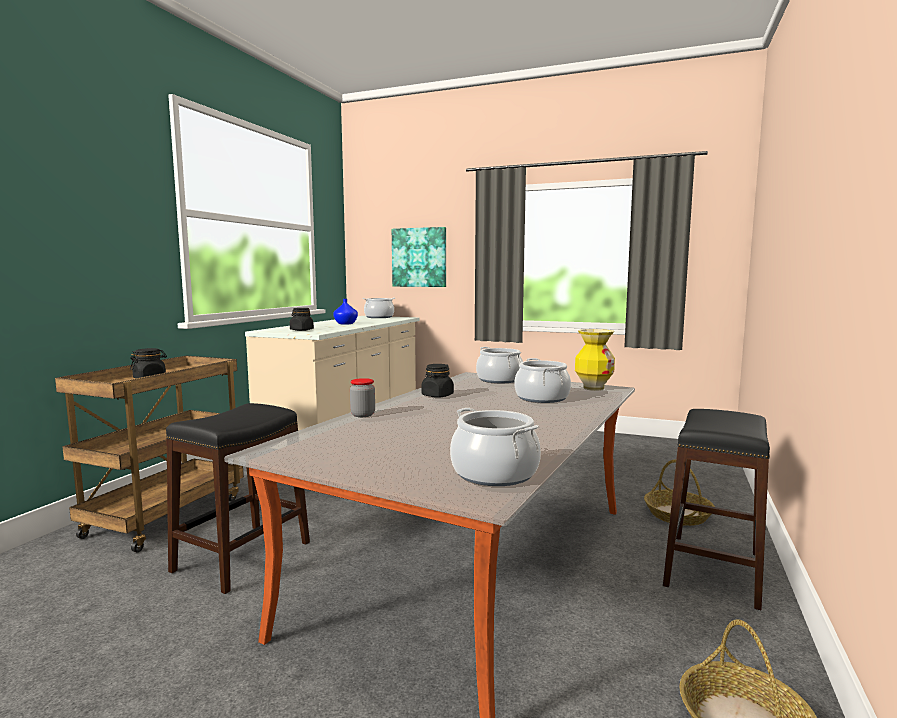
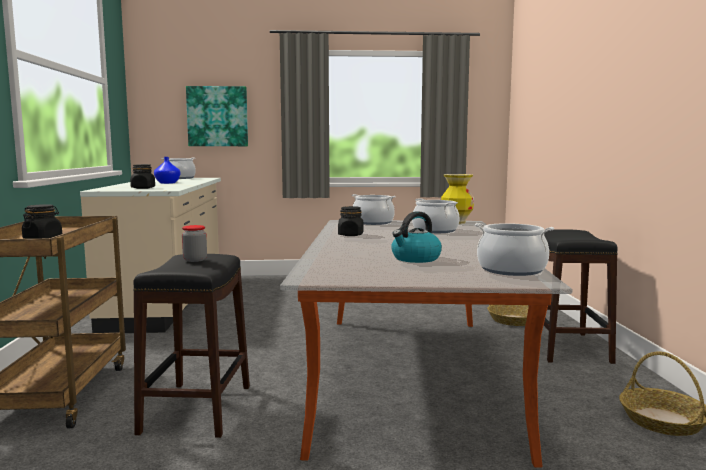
camera: 25 degrees left, 0 degrees up
jar [350,378,375,417] -> jar moved to [182,225,207,262]
none -> kettle [391,211,442,263]

